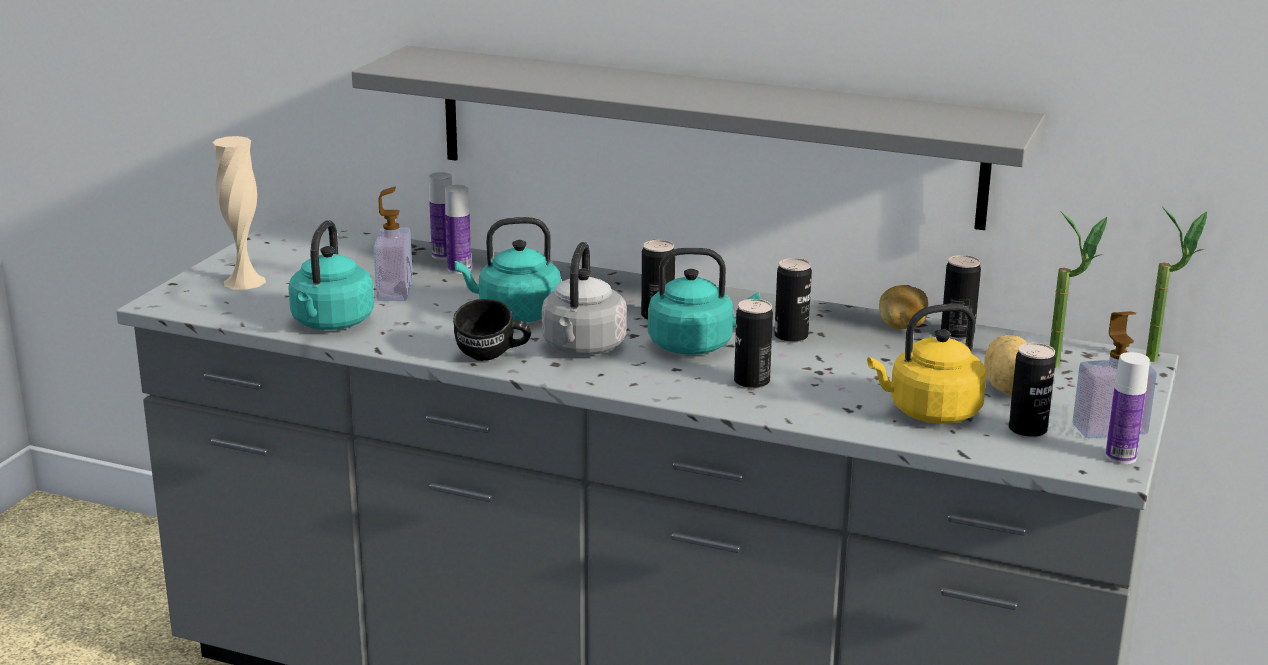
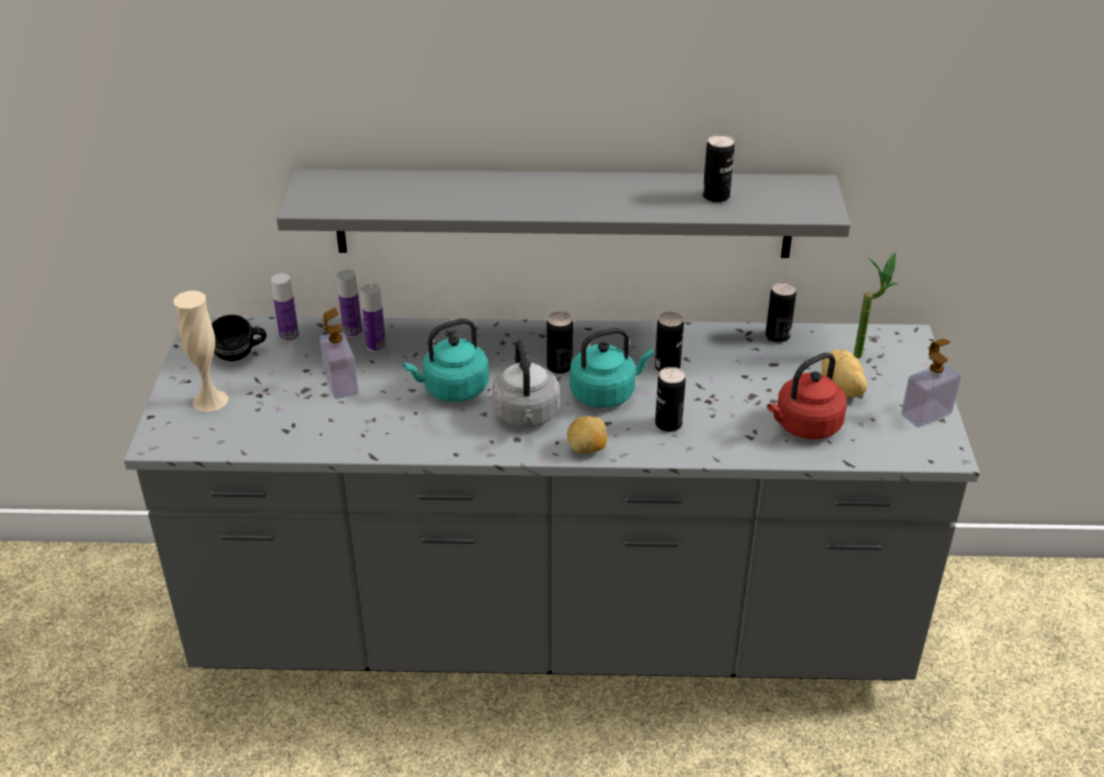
camera: 20 degrees left, 15 degrees up
turquoise kettle [288,220,374,330] -> none
black mug [453,299,531,361] -> black mug moved to [212,315,267,361]
yellow kettle [867,304,987,424] -> red kettle [767,352,847,439]
potato [879,285,928,329] -> potato moved to [567,416,607,454]
can [1009,343,1056,438] -> can moved to [703,134,735,203]
bottle [1105,352,1150,464] -> bottle moved to [271,273,299,342]
potted plant [1146,208,1207,362] -> none

